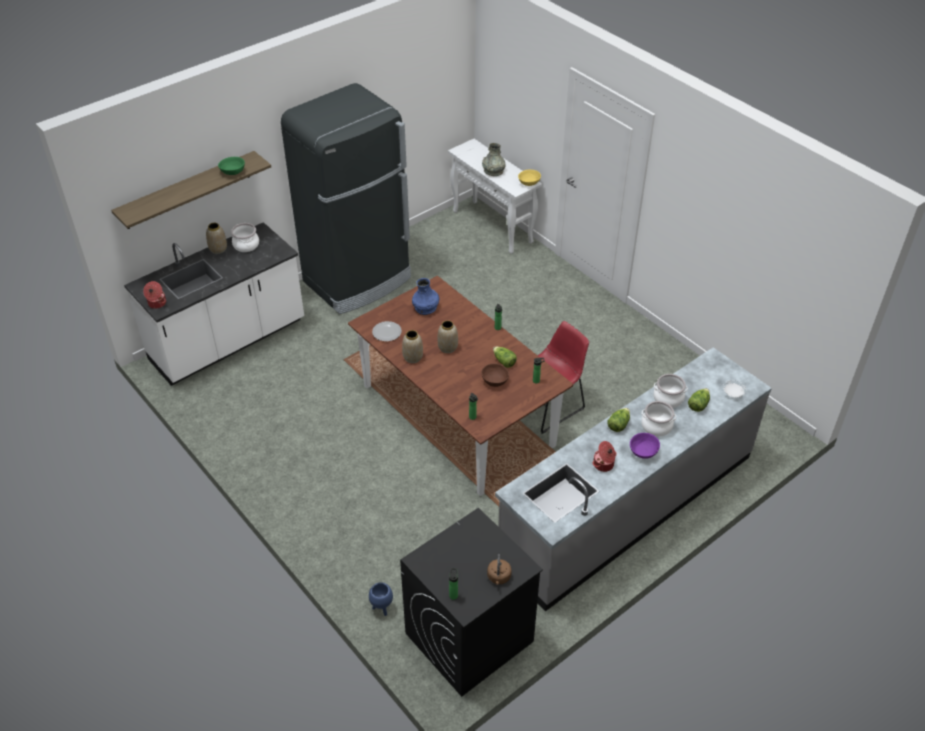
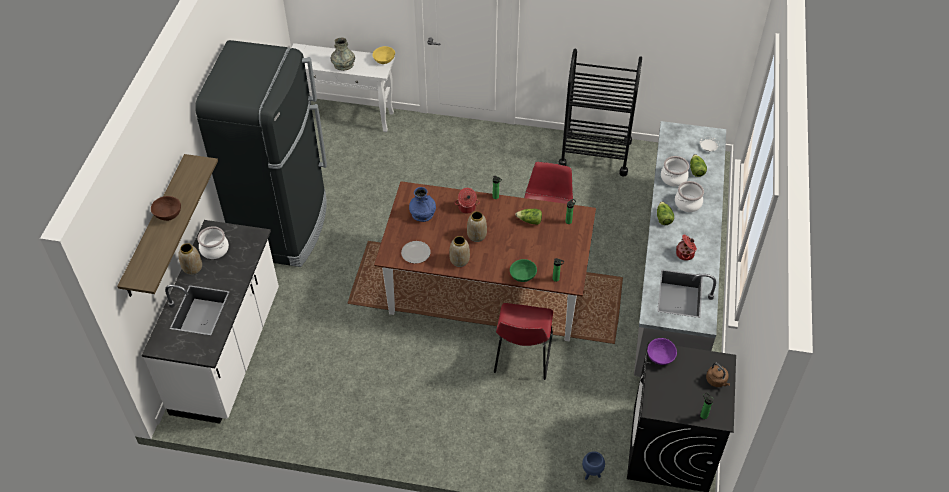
camera: 40 degrees left, 5 degrees up
cooking pot [143,281,166,309] -> cooking pot moved to [455,188,480,213]
green bowl [218,157,245,175] -> green bowl moved to [510,259,537,282]
brown bowl [481,363,509,387] -> brown bowl moved to [151,196,181,221]
purple bowl [630,433,660,459] -> purple bowl moved to [647,338,677,365]
none -> red chair [494,303,553,380]
none -> black cart [558,49,642,176]

